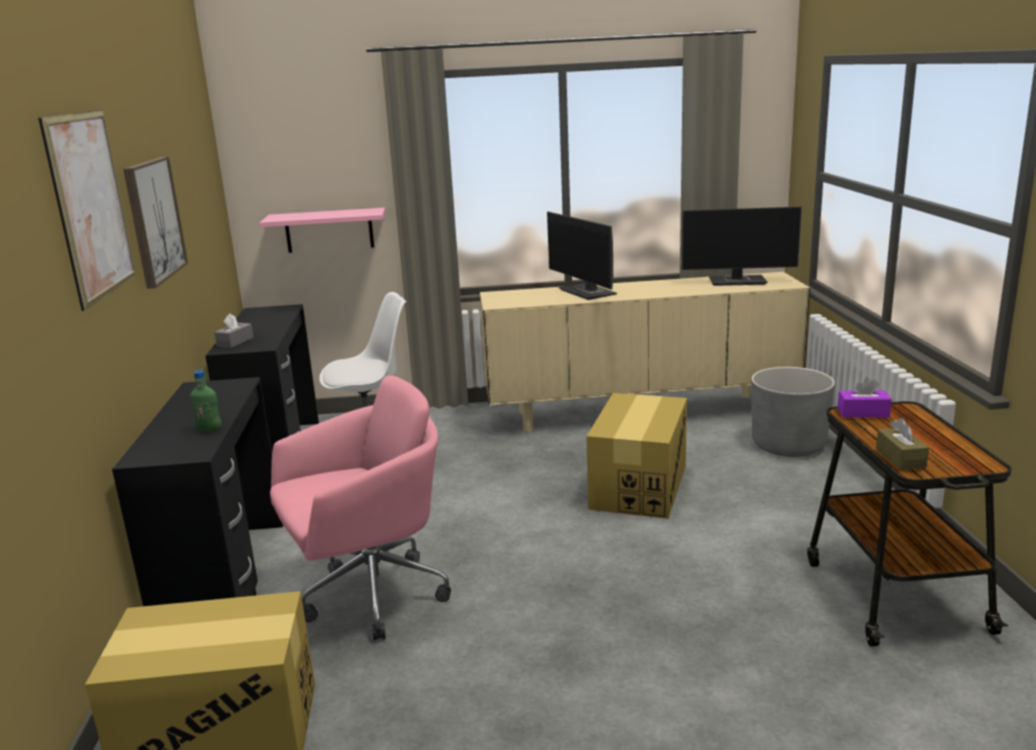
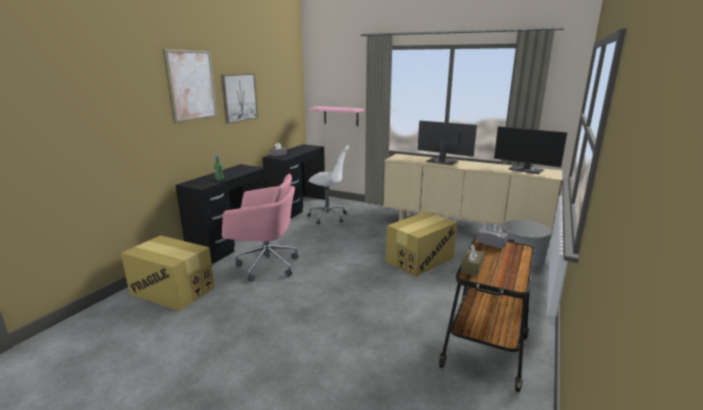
camera: 30 degrees right, 0 degrees up
monitor [547,212,617,300] -> monitor turned 120 degrees clockwise [418,121,477,165]
purple tissue box [837,377,892,418] -> grey tissue box [477,223,508,249]

